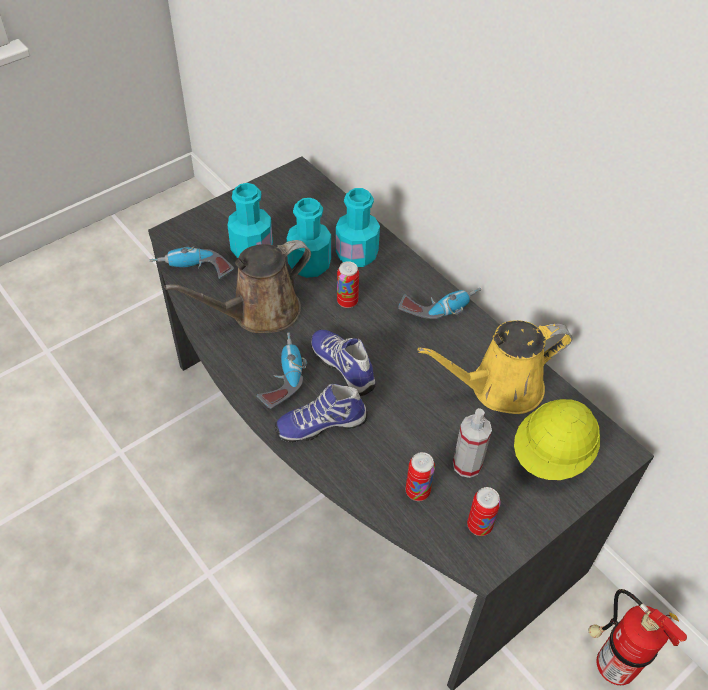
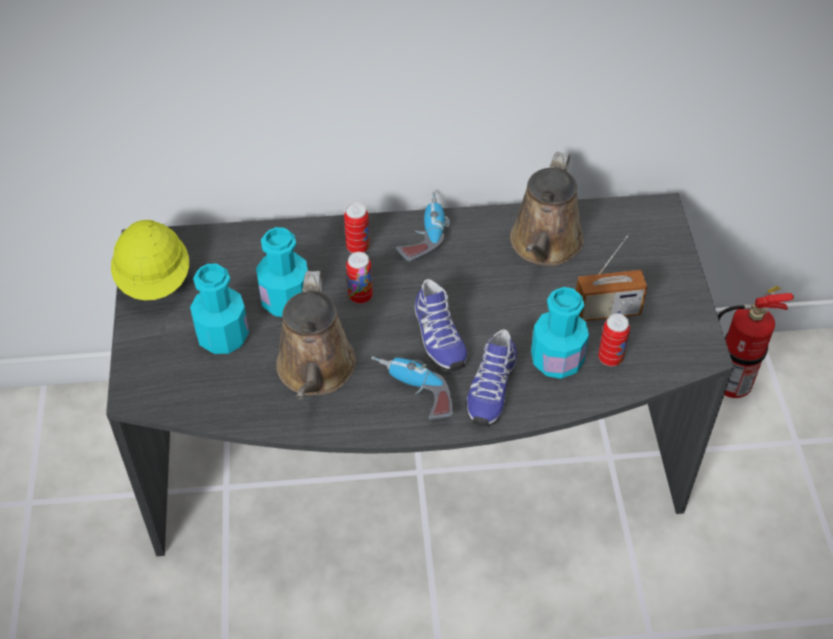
camera: 55 degrees left, 0 degrees up
power drill [150,246,234,279] -> none
shoe [311,329,376,396] -> shoe turned 105 degrees counterclockwise [414,279,467,371]
turquoise bottle [336,188,380,267] -> turquoise bottle moved to [531,287,589,379]
yellow watering can [418,320,572,414] -> brown watering can [510,152,584,266]
spray bottle [453,408,492,478] -> radio [576,235,647,321]
can [467,487,501,536] -> can moved to [344,203,370,253]
yellow hard hat [514,399,600,480] -> yellow hard hat moved to [111,220,189,300]

